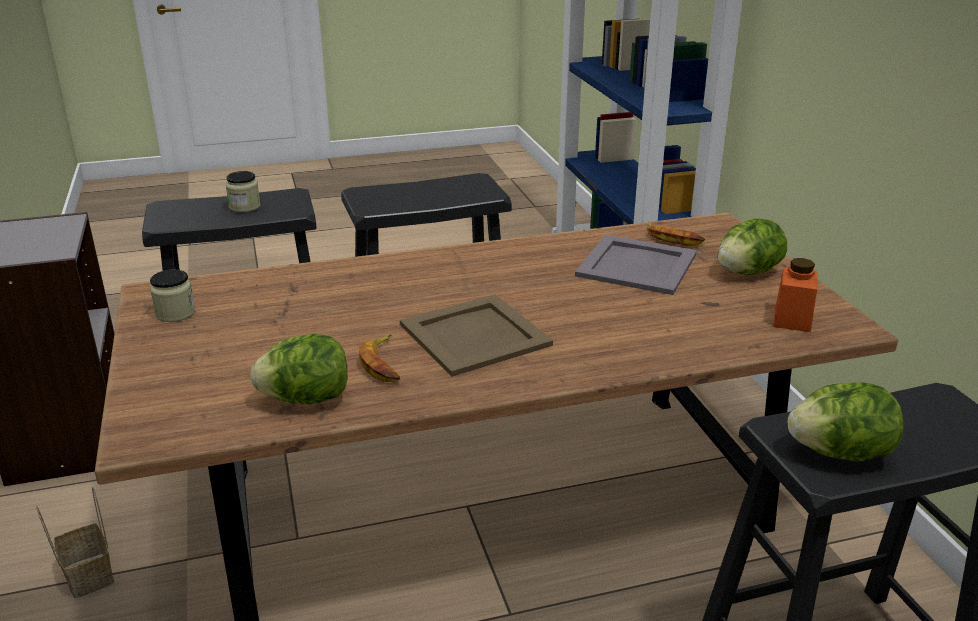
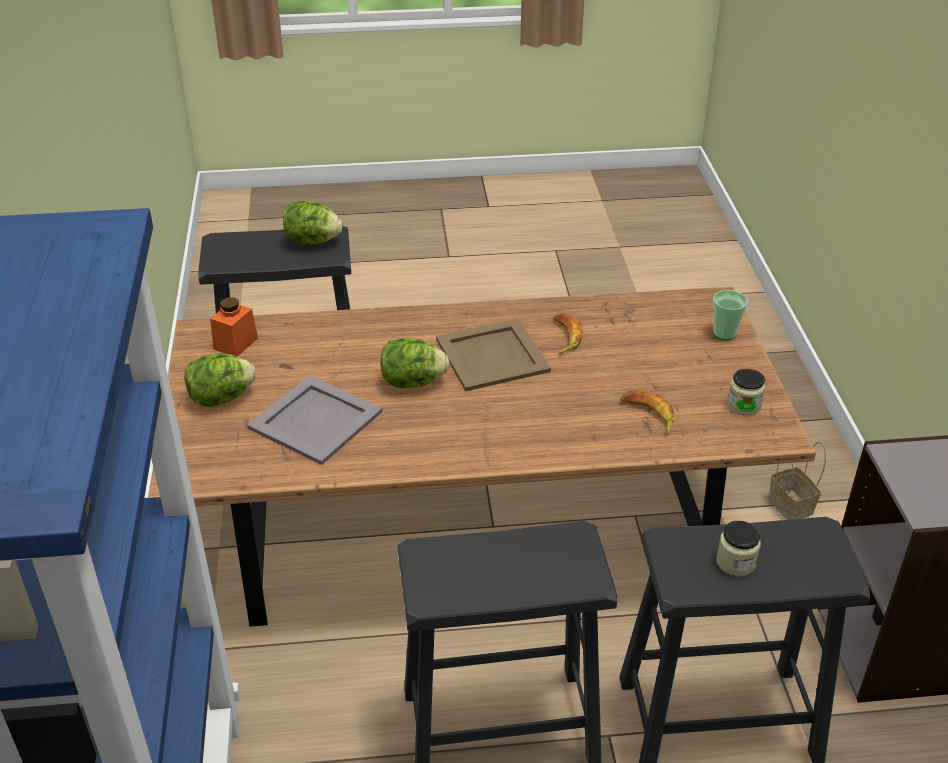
camera: 170 degrees left, 10 degrees up
lettuce [250,334,348,404] -> lettuce moved to [380,337,450,388]
banana [647,222,705,246] -> banana moved to [620,390,675,434]
none -> cup [713,290,748,340]

